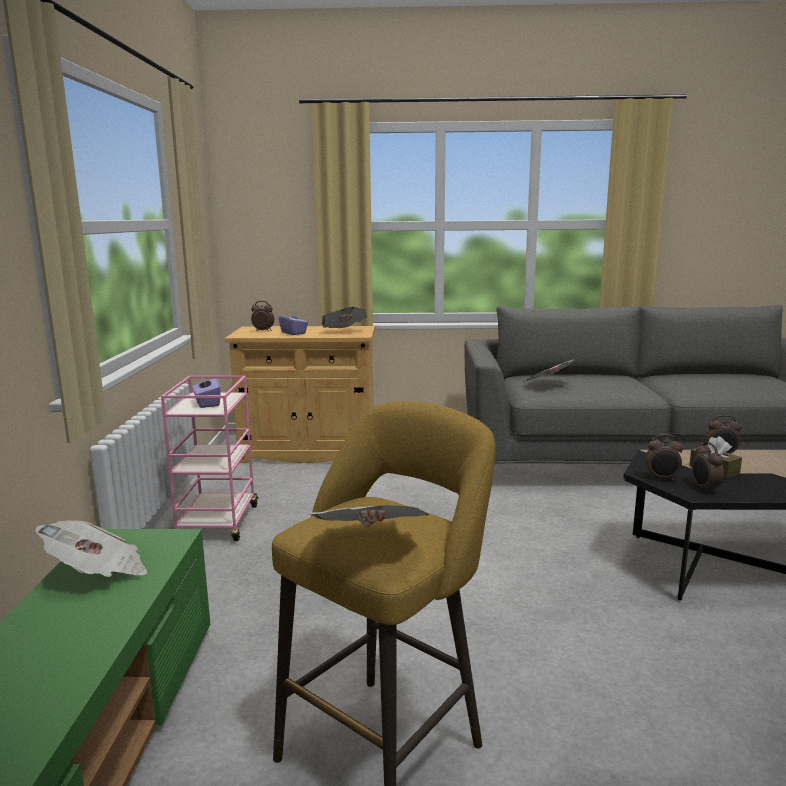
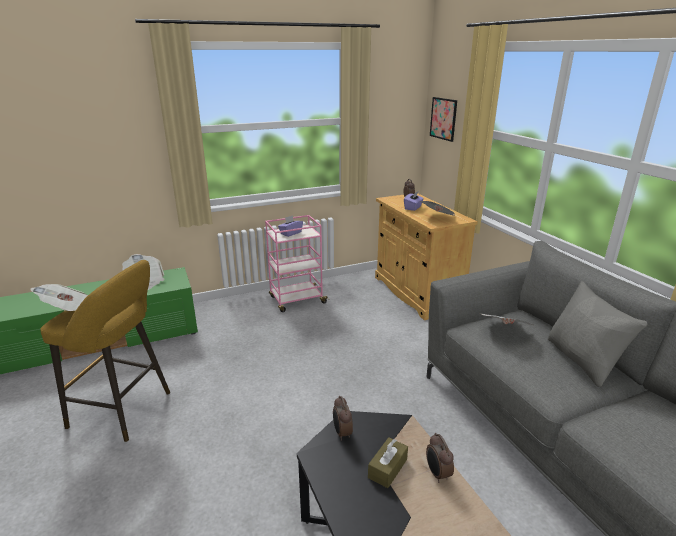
camera: 65 degrees right, 10 degrees up
alarm clock [691,442,724,493] -> none
none -> picture [430,97,457,142]
none -> grey pillow [548,281,648,387]

